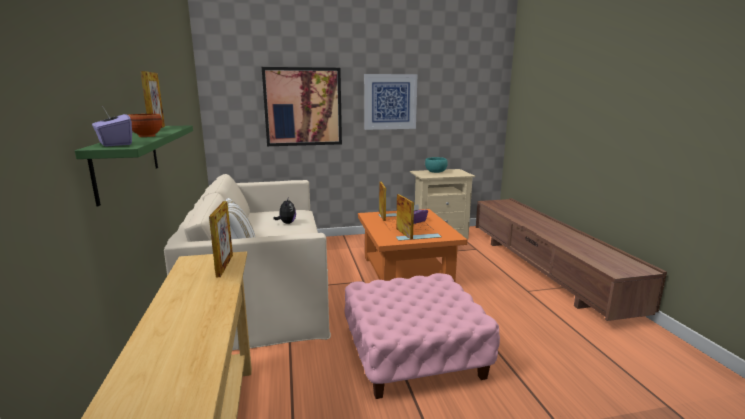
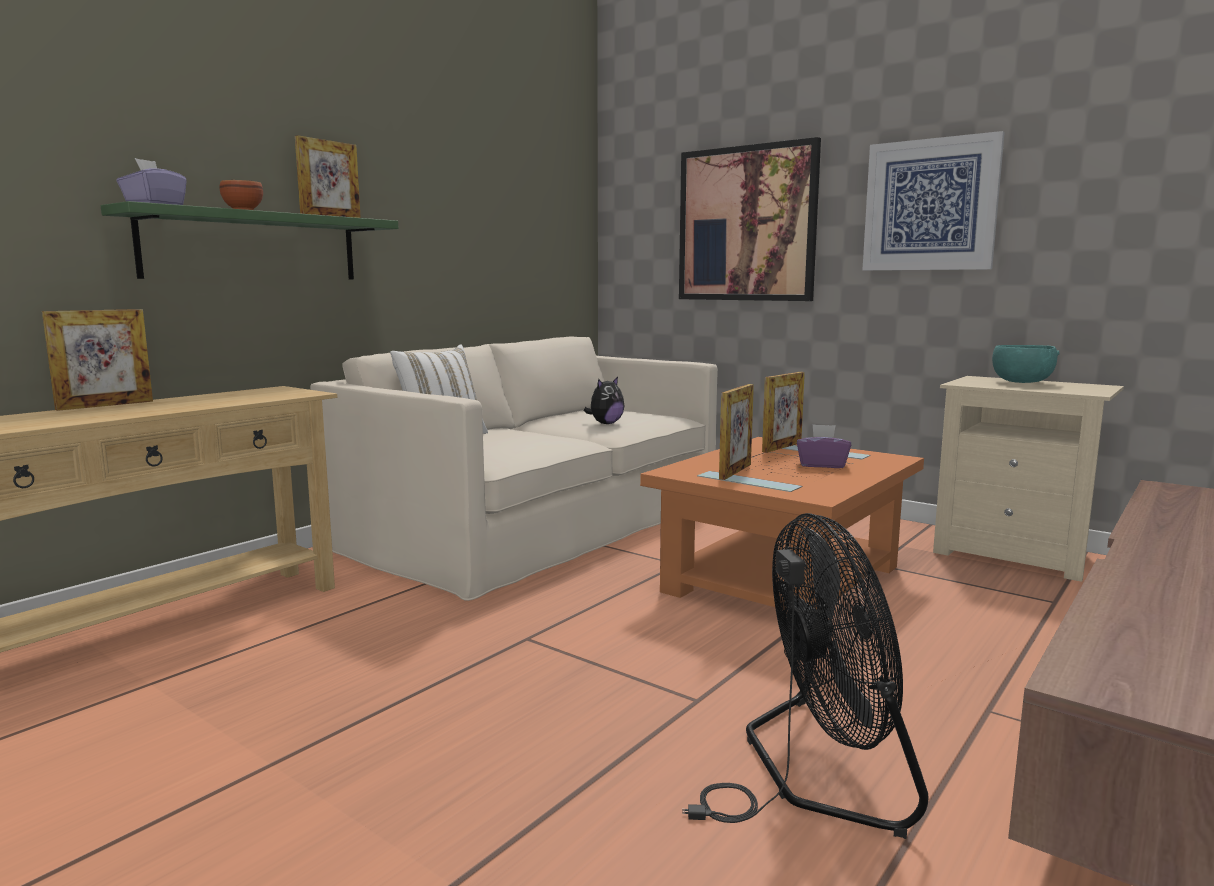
camera: 50 degrees right, 5 degrees down
picture frame [209,201,233,277] -> picture frame moved to [42,309,153,411]
pink ottoman [345,273,500,399] -> none
none -> black fan [682,513,928,839]

